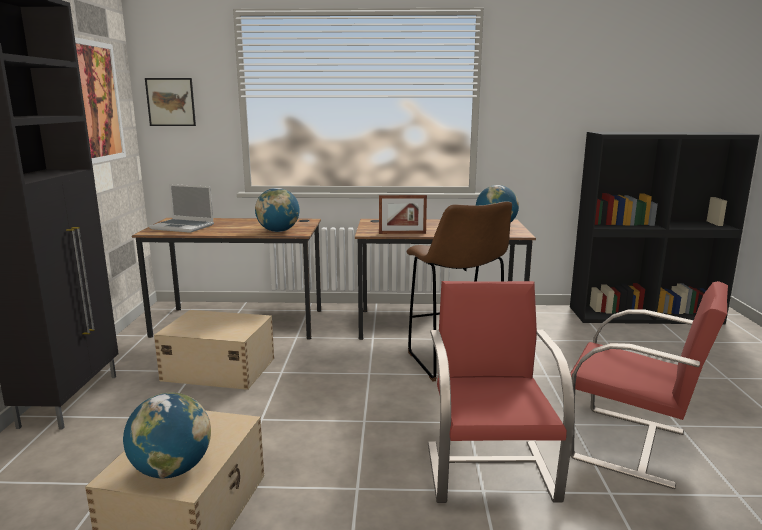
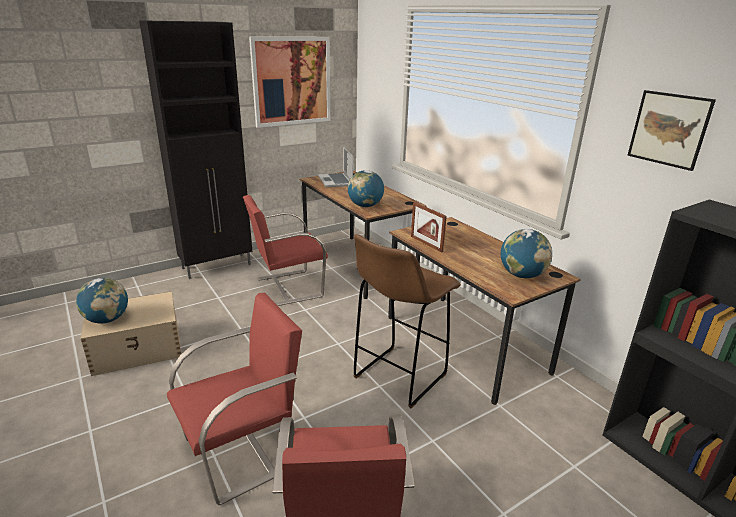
camera: 55 degrees right, 10 degrees up
picture [145,78,196,126] -> picture moved to [628,90,716,171]
beige storage box [154,310,274,390] -> red chair [243,195,328,306]

